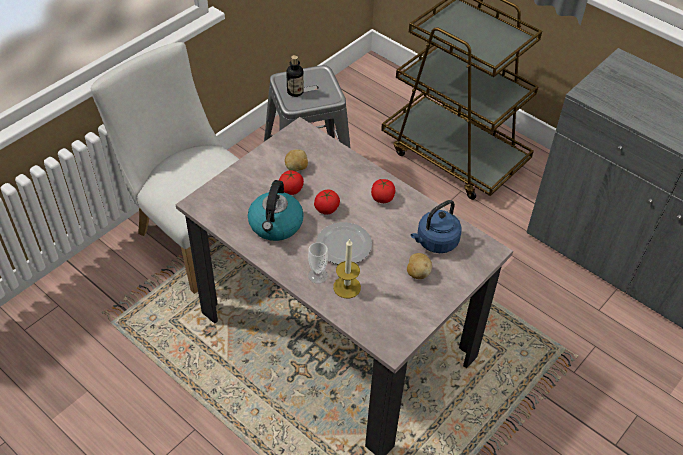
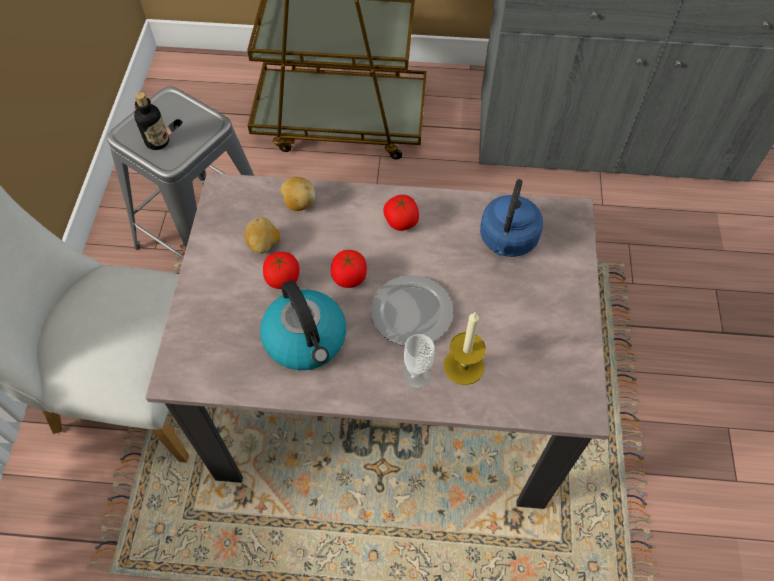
camera: 35 degrees left, 10 degrees up
potato [407,253,432,279] -> potato moved to [281,177,315,211]

